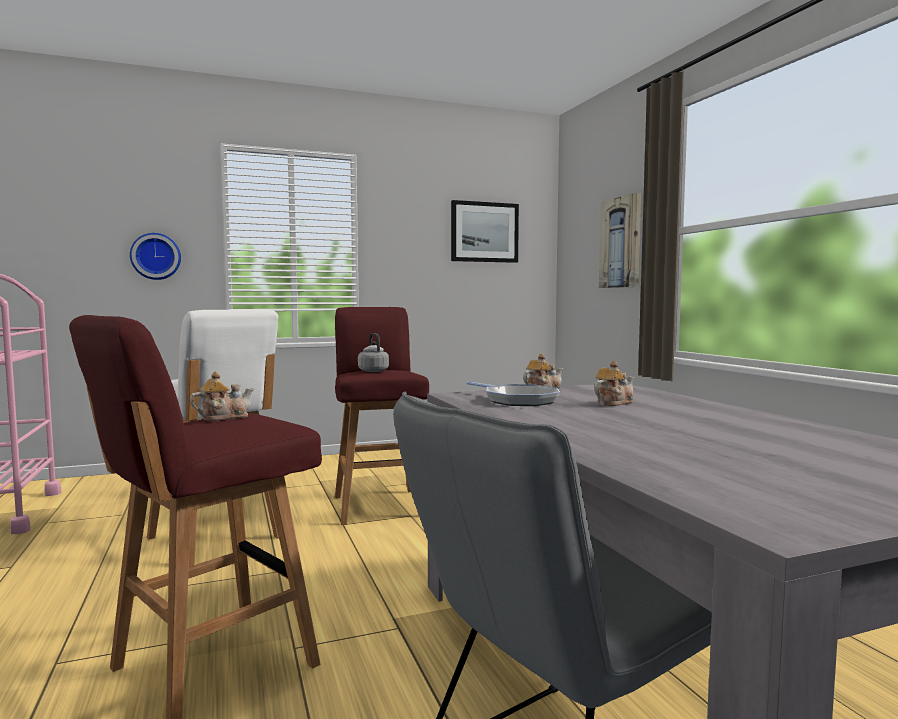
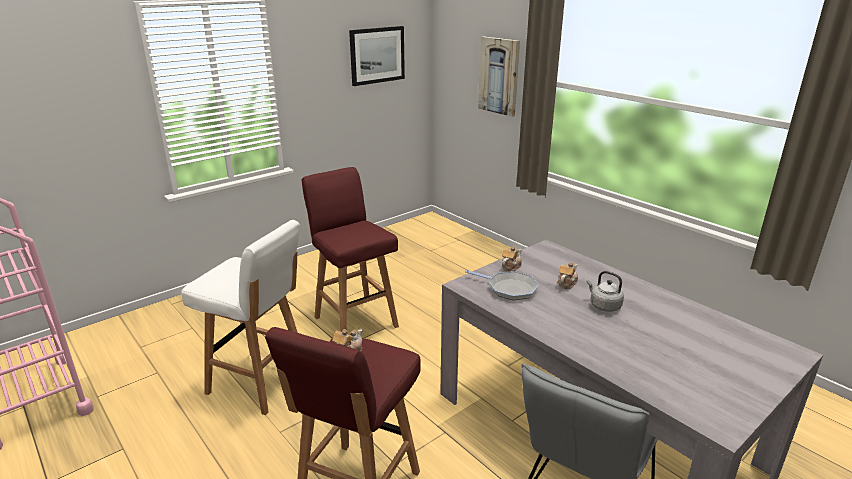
camera: 20 degrees left, 20 degrees up
wall clock [130,233,181,280] -> none
grey kettle [358,333,389,372] -> grey kettle moved to [587,271,624,312]

